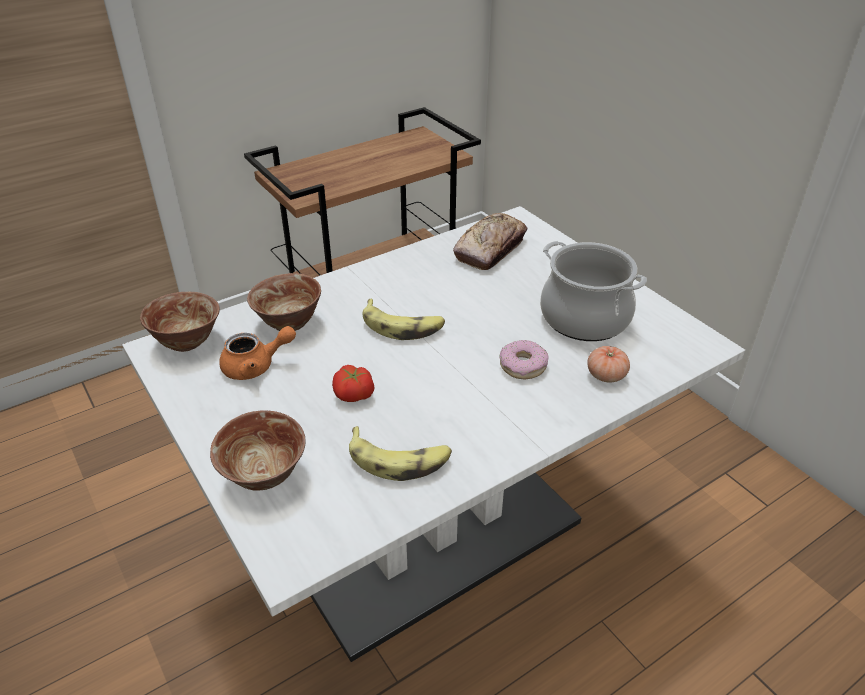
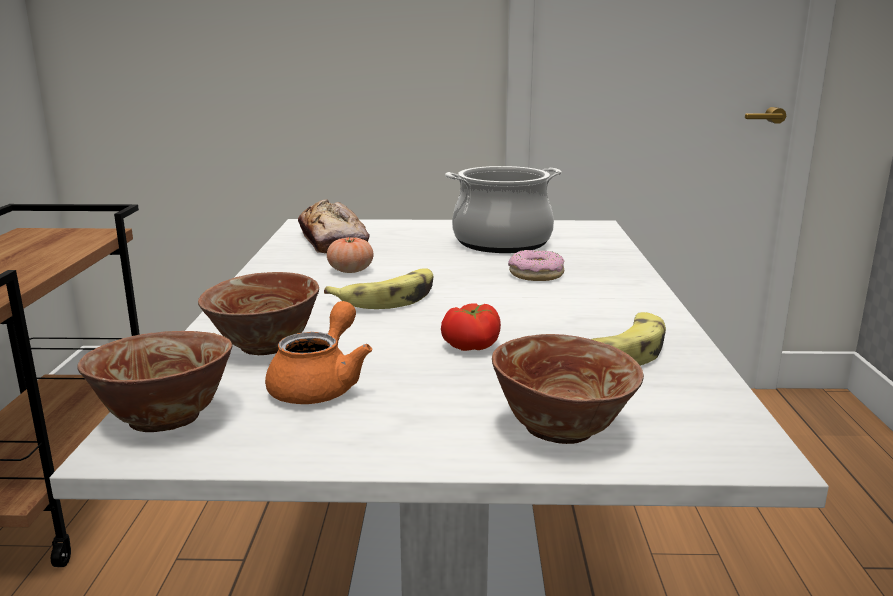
camera: 55 degrees left, 20 degrees down
tomato [587,346,630,383] -> tomato moved to [327,237,374,273]

